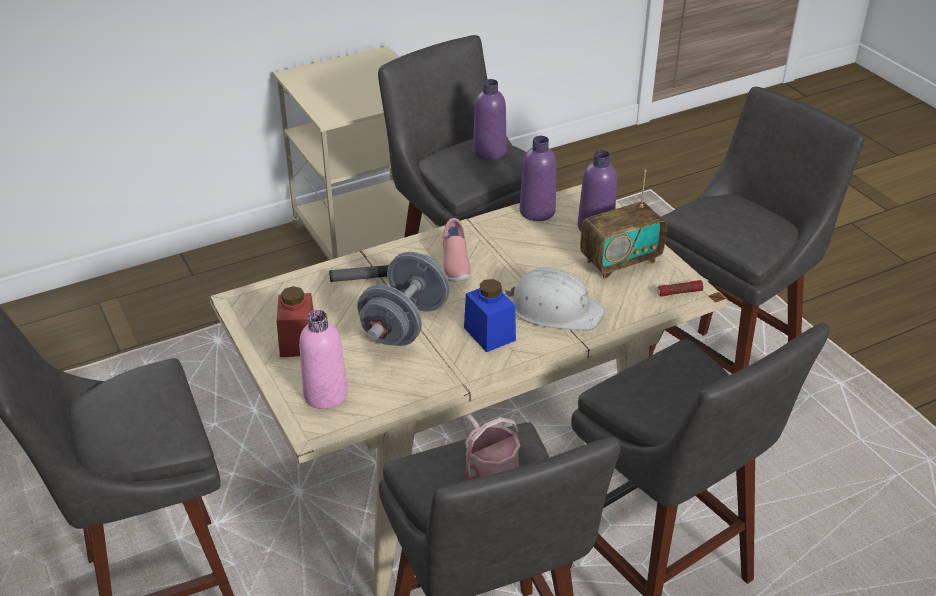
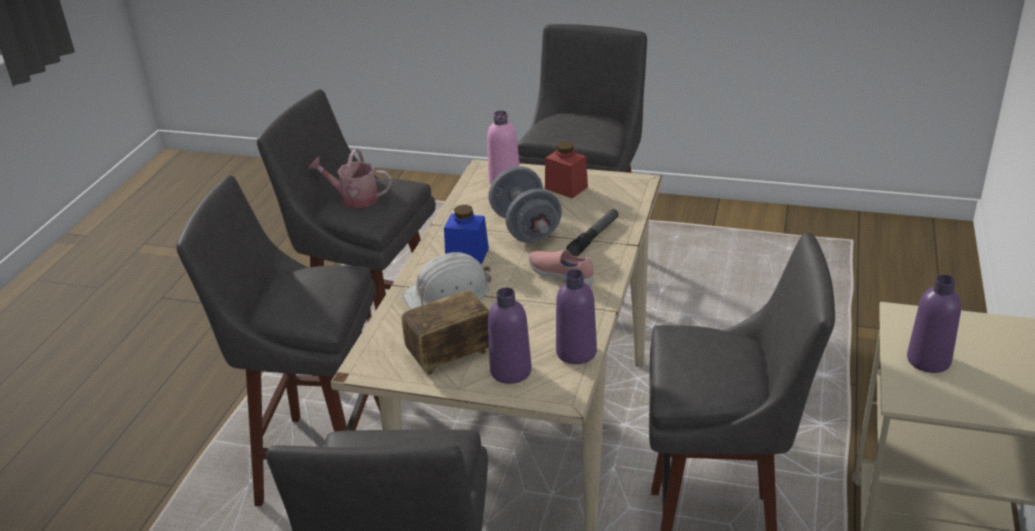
camera: 135 degrees right, 5 degrees down
purple bottle [473,79,507,160] -> purple bottle moved to [907,275,961,373]
radio [580,169,667,279] -> radio turned 45 degrees clockwise [402,287,489,375]
flashlight [657,280,703,296] -> none

